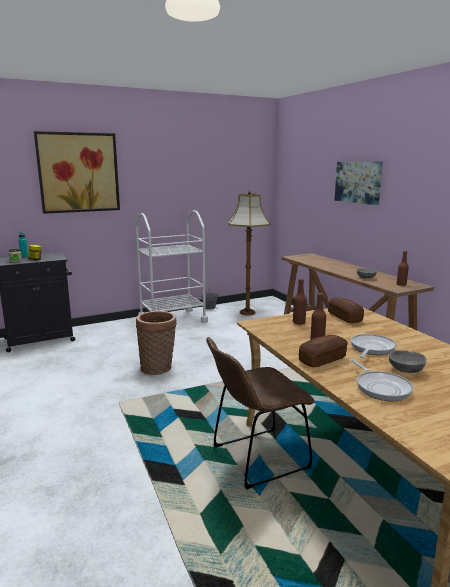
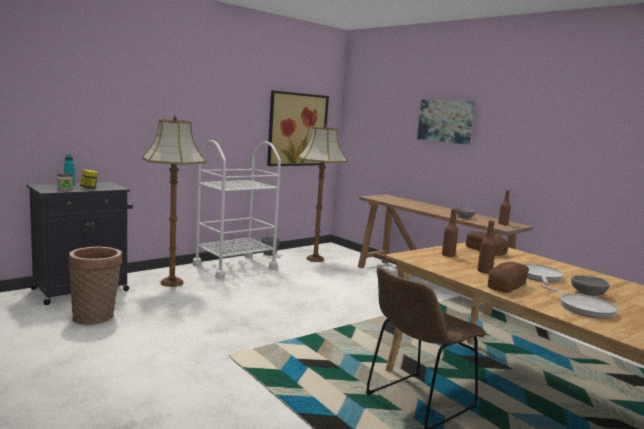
camera: 15 degrees left, 5 degrees down
picture [34,131,120,214] -> picture moved to [267,90,329,166]
basket [136,311,177,375] -> basket moved to [68,247,123,325]
none -> floor lamp [142,115,206,287]

